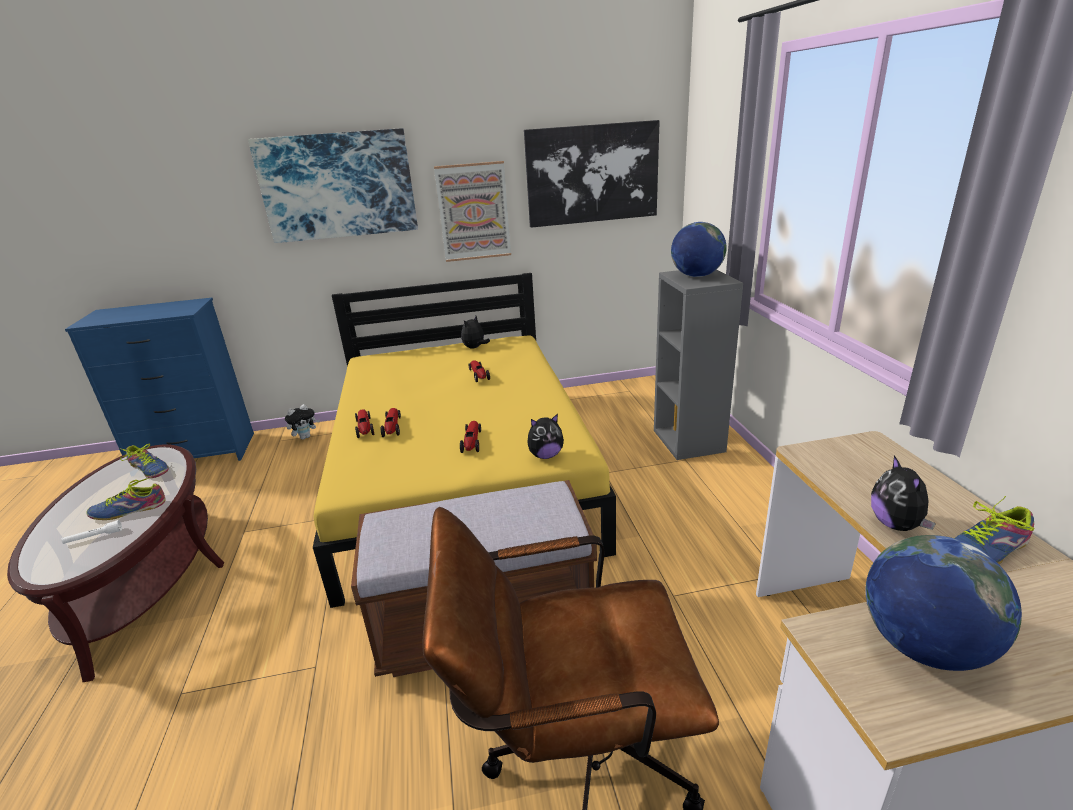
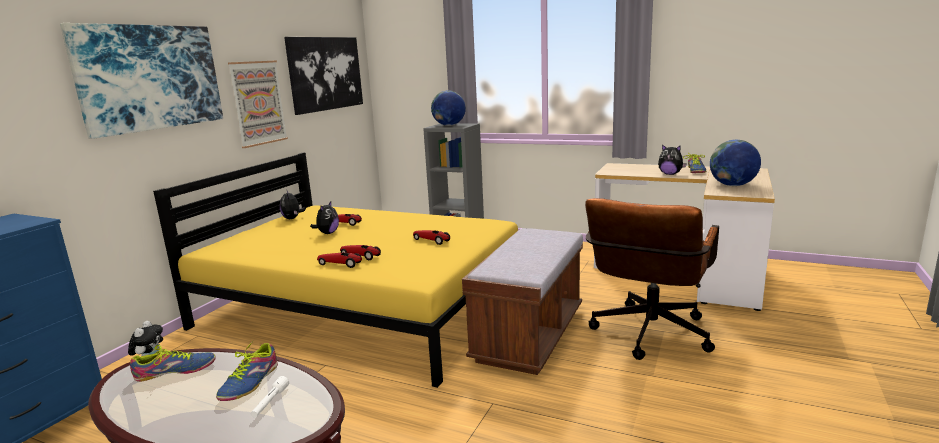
camera: 55 degrees left, 10 degrees down
plush toy [528,414,564,459] -> plush toy moved to [310,201,339,234]

